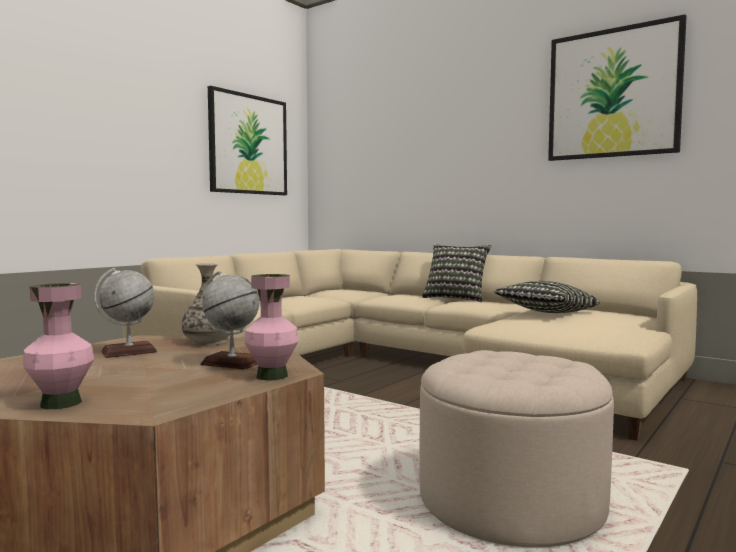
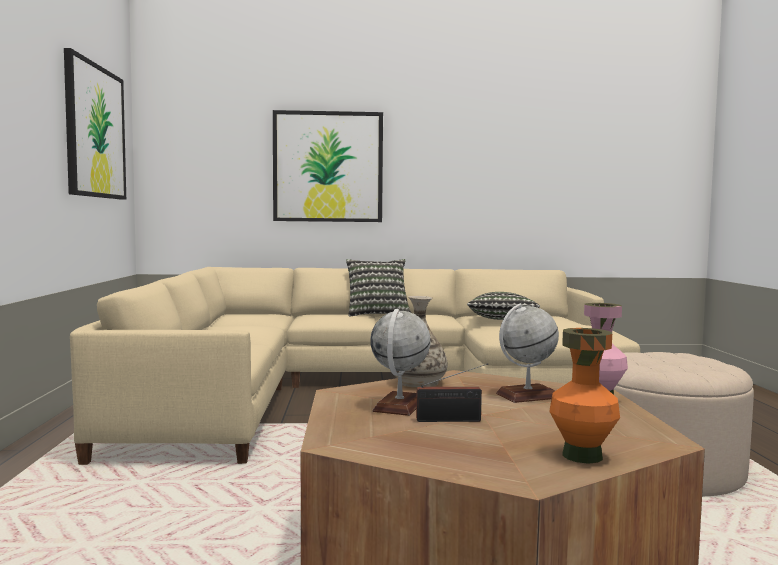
camera: 40 degrees left, 0 degrees up
pink vase [23,283,94,409] -> orange vase [549,328,620,464]
picture [548,14,687,161] -> picture moved to [273,110,383,222]
none -> radio [416,363,488,422]

